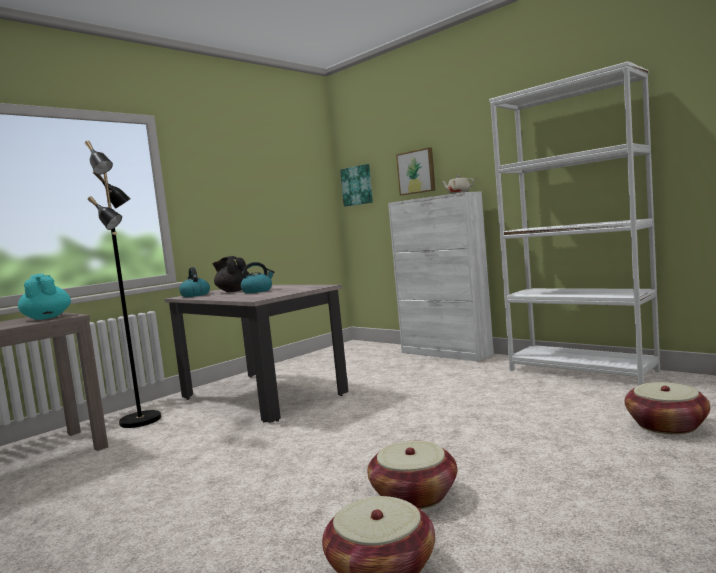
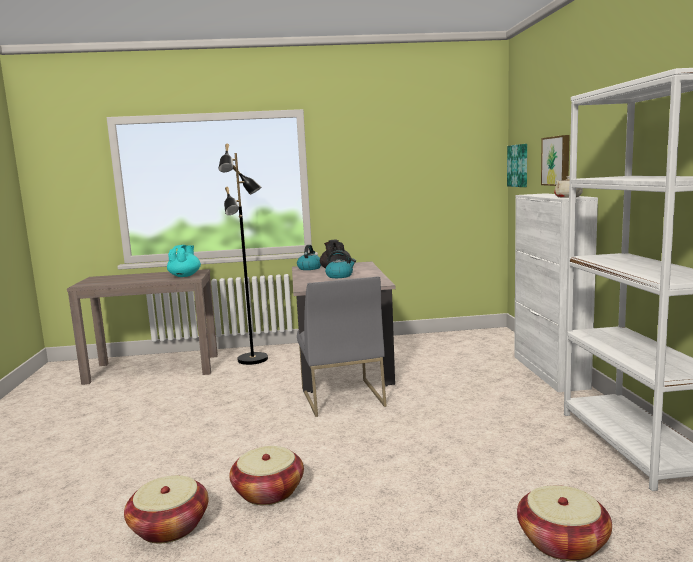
camera: 40 degrees right, 5 degrees up
none -> grey chair [297,276,387,417]

